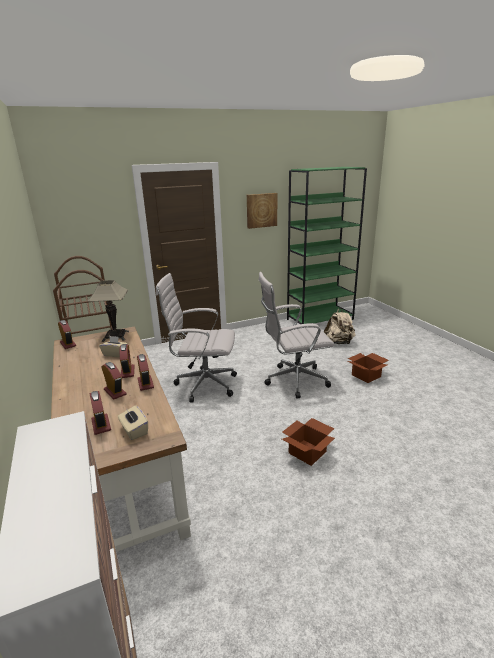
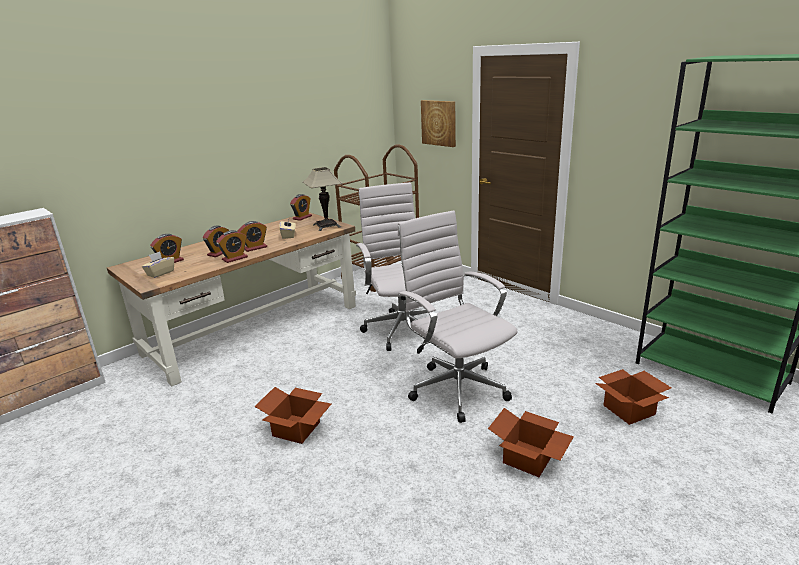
camera: 70 degrees right, 0 degrees up
picture [247,193,277,229] -> picture moved to [421,100,456,147]
beige backpack [324,308,356,344] -> cardboard box [595,369,672,425]

